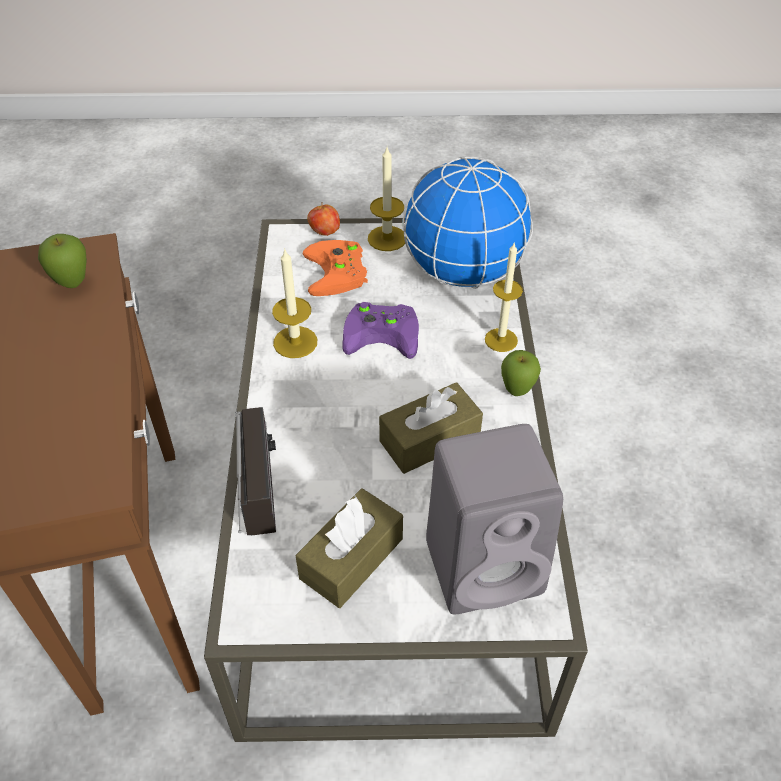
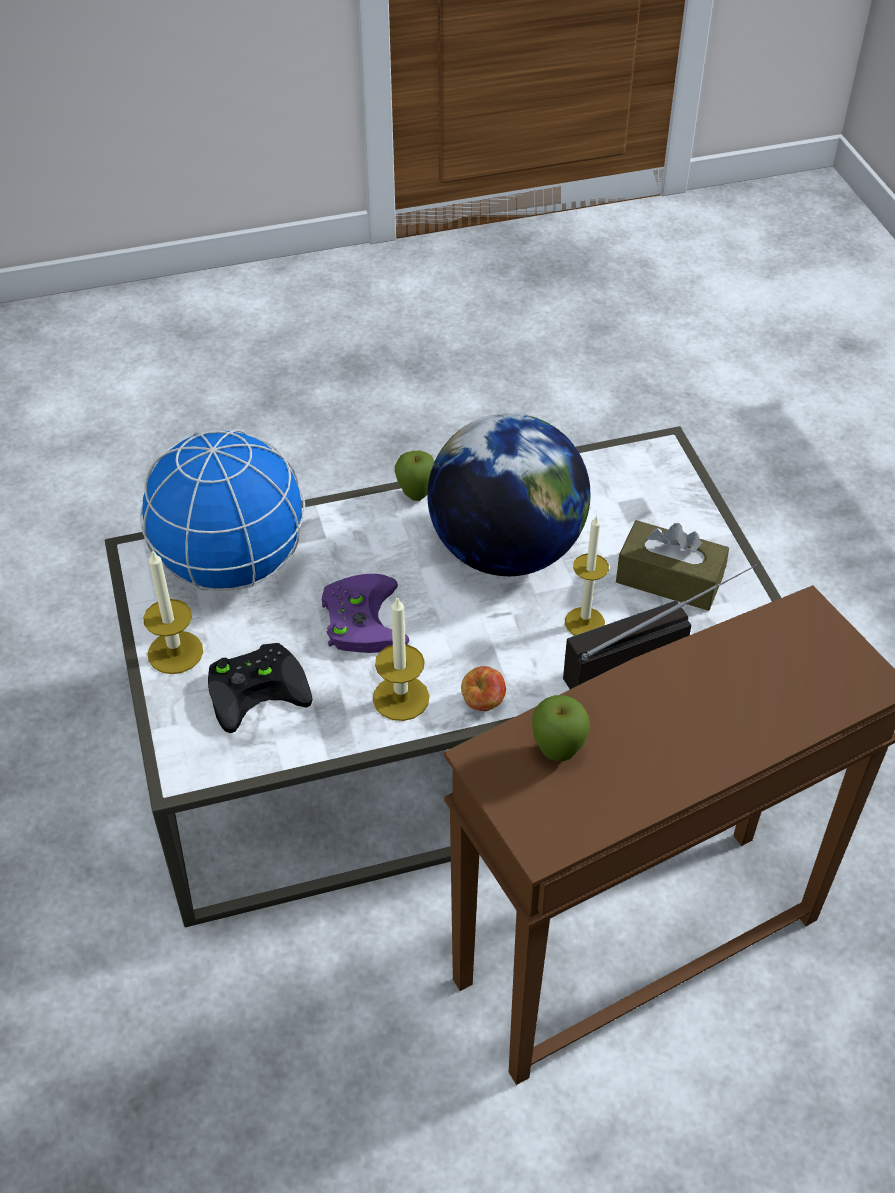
camera: 105 degrees left, 0 degrees up
orange game controller [303,240,368,296] -> black game controller [208,643,313,733]
apple [307,202,340,236] -> apple moved to [461,666,506,711]
brown tissue box [379,382,483,474] -> globe [427,413,591,576]
grey speaker [426,424,563,615] -> none
candle [485,243,523,352] -> candle moved to [565,515,609,635]

